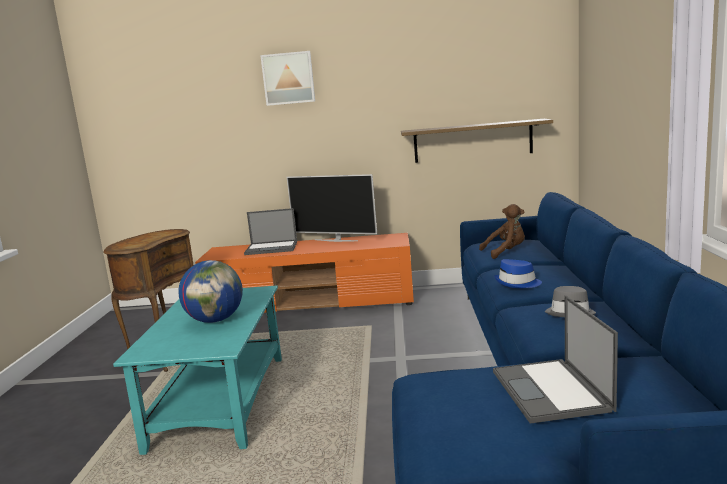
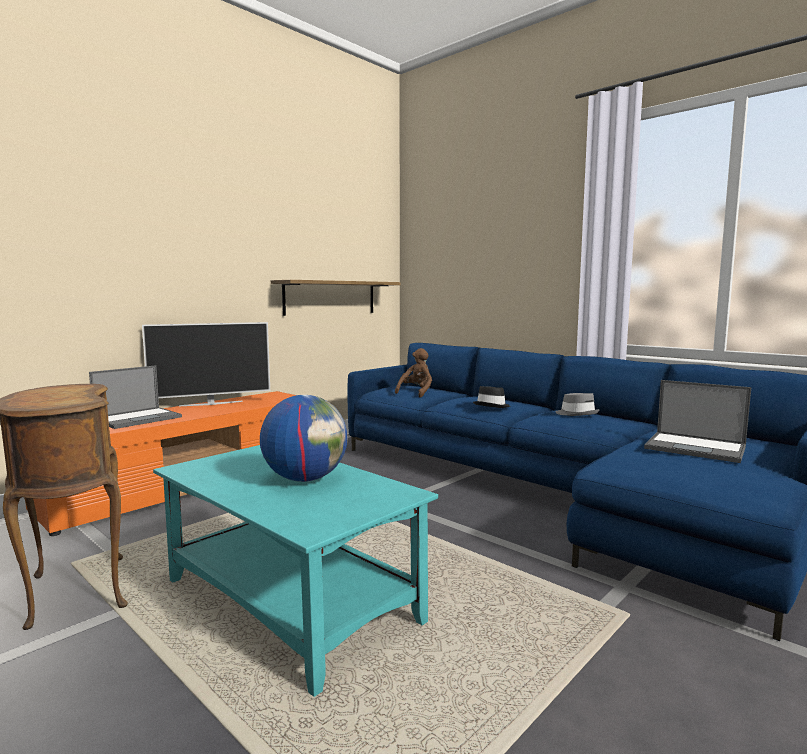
camera: 50 degrees left, 5 degrees down
picture [260,51,315,106] -> none
blue hat [494,259,542,288] -> black hat [473,386,510,408]

